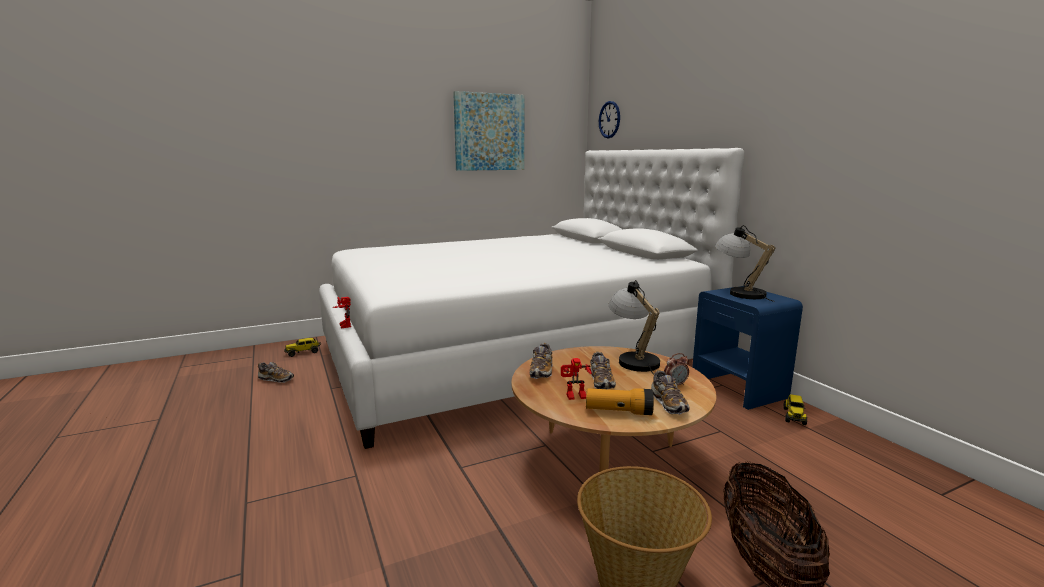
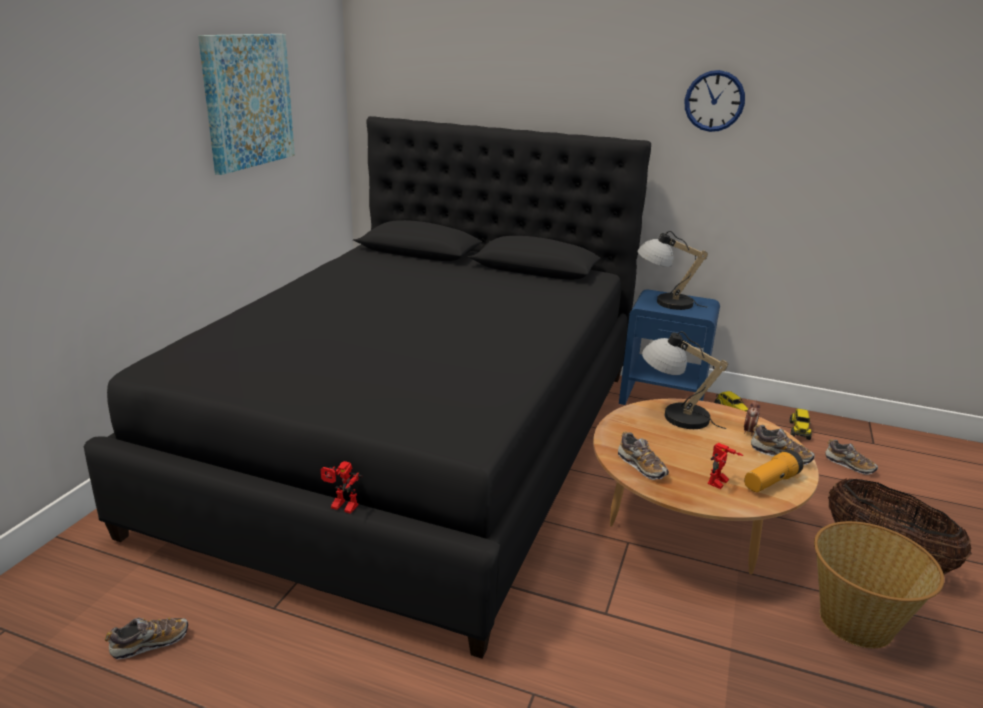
camera: 45 degrees left, 10 degrees up
toy truck [284,338,321,357] -> toy truck moved to [789,409,812,440]
white bed [319,148,744,449] -> black bed [84,116,651,659]
shoe [590,351,616,389] -> shoe moved to [825,439,878,475]
wall clock [599,101,620,138] -> wall clock moved to [685,70,745,132]

